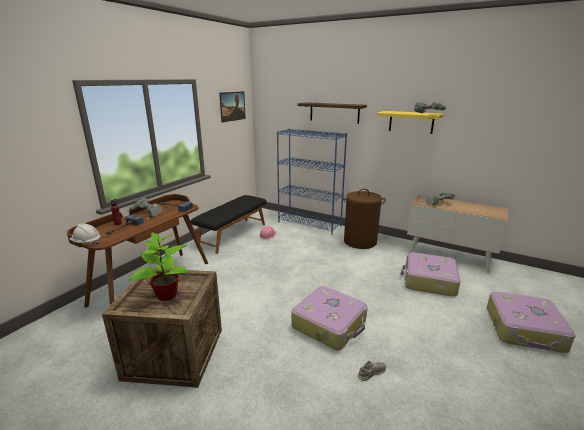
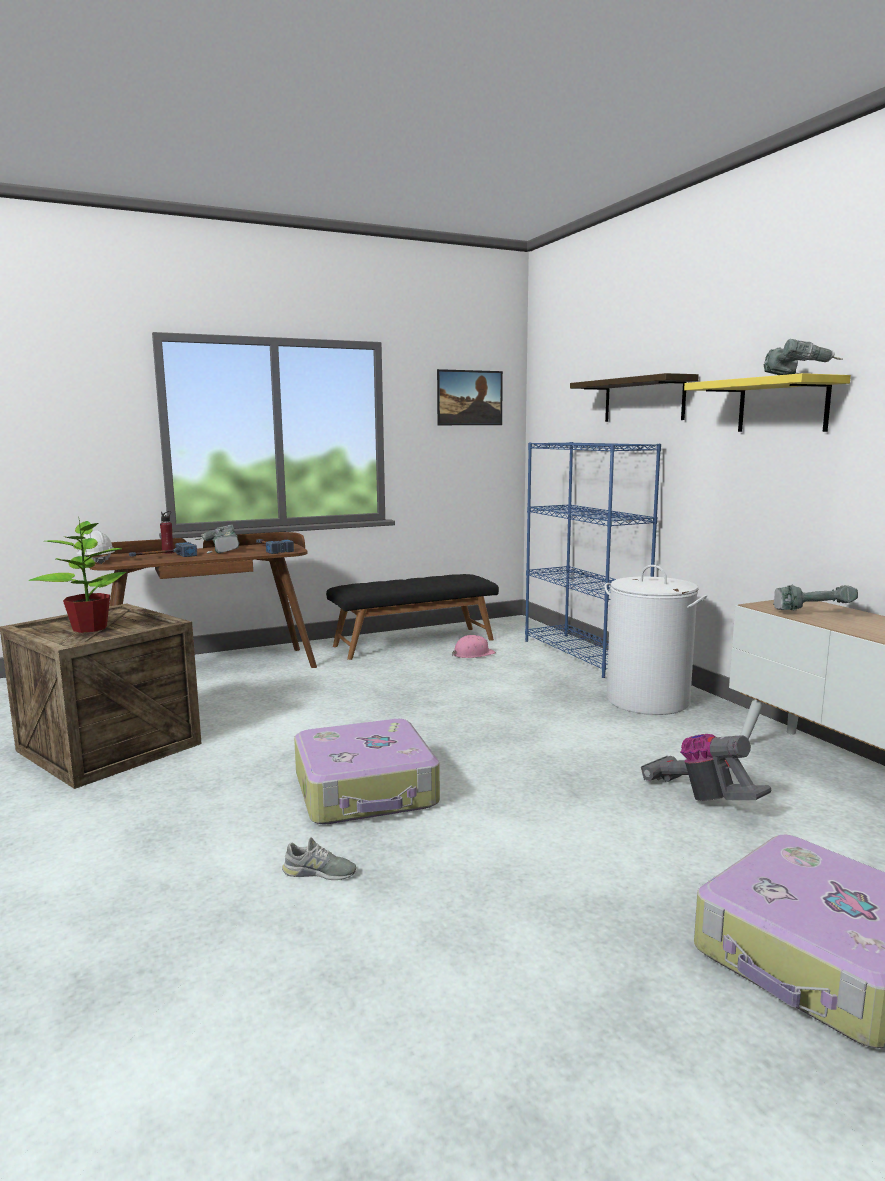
camera: 35 degrees right, 10 degrees down
brown laundry basket [342,189,386,249] -> white laundry basket [604,565,707,715]
suitcase [401,252,461,296] -> vacuum cleaner [641,734,772,801]

